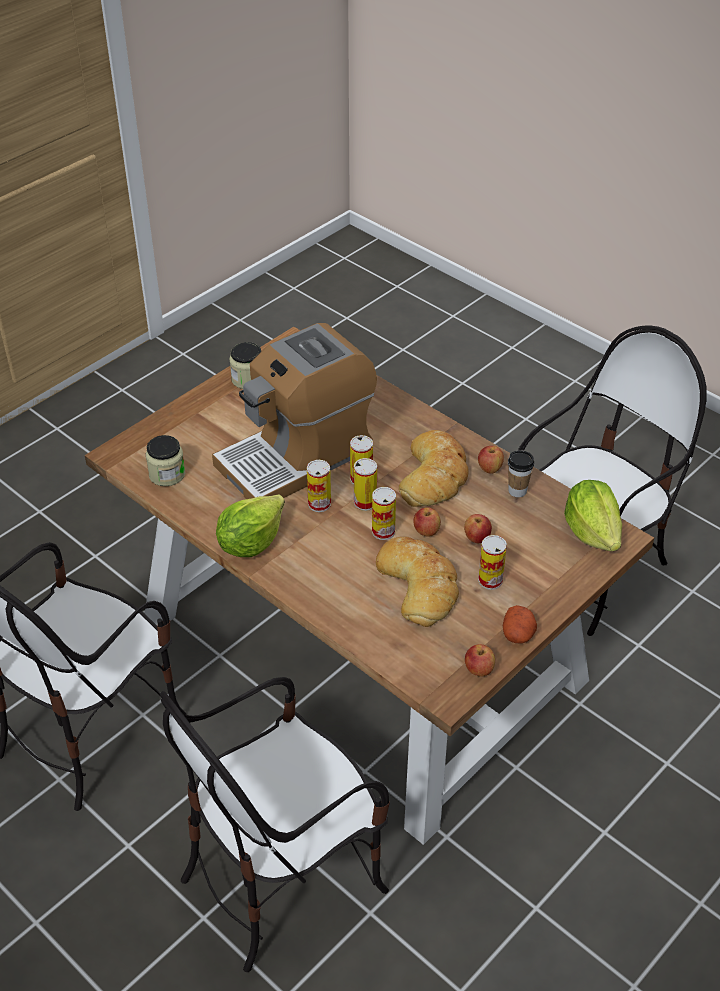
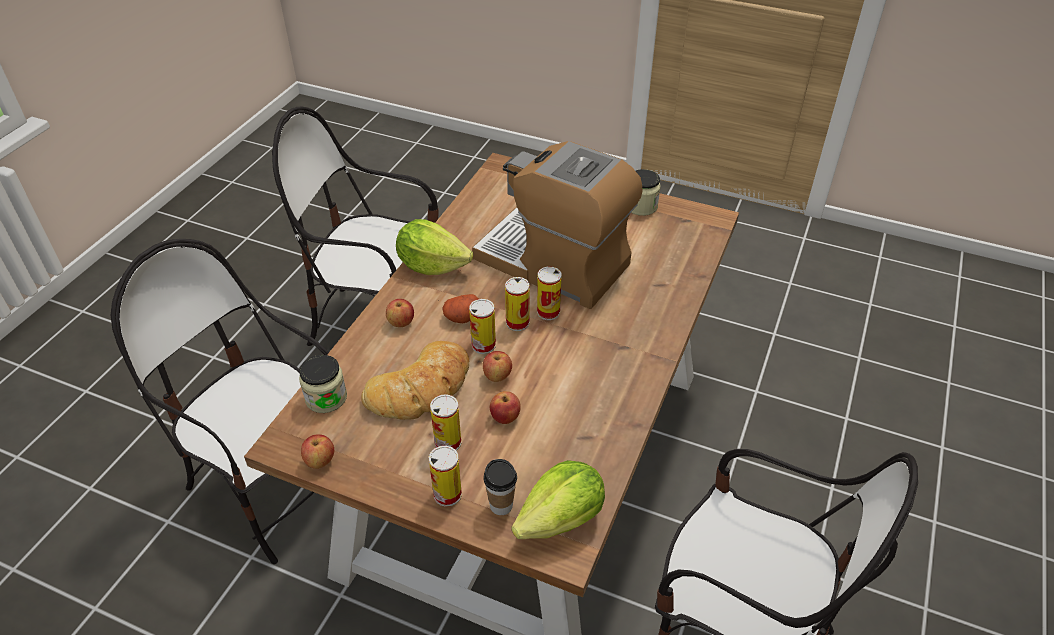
camera: 70 degrees right, 0 degrees up
jar [146,435,185,486] -> jar moved to [299,355,347,413]
can [307,460,331,512] -> can moved to [429,446,462,507]
bread [399,430,469,507] -> none
apple [478,446,504,474] -> apple moved to [386,299,414,327]
potato [503,605,537,644] -> potato moved to [442,294,479,323]
cup [508,450,534,497] -> cup moved to [484,459,517,515]

